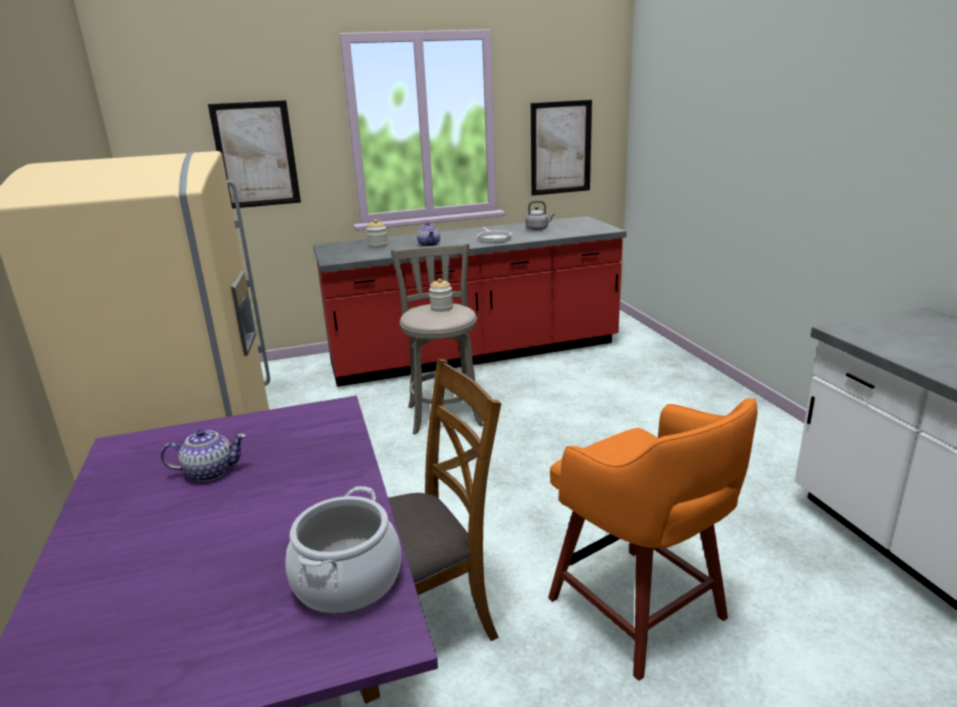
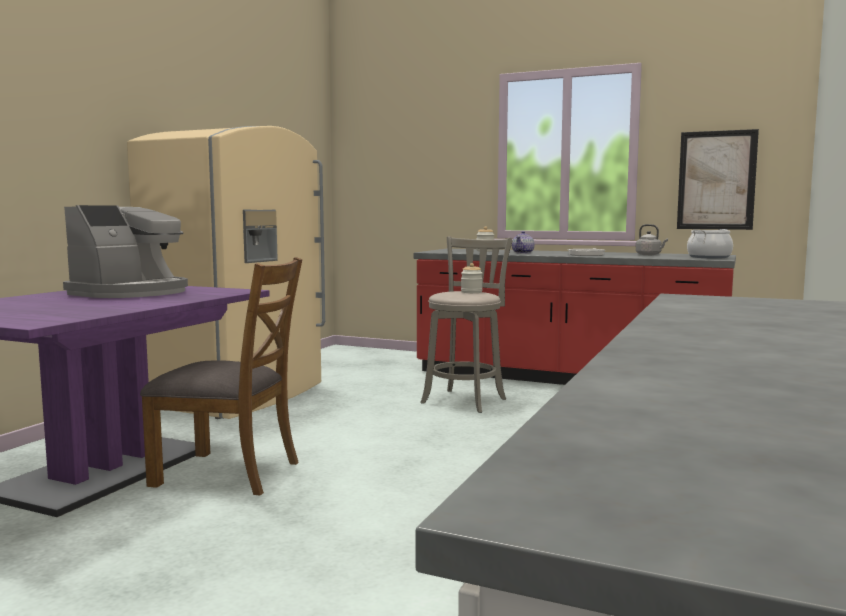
camera: 40 degrees right, 15 degrees down
teapot [161,429,246,482] -> coffee machine [63,205,188,298]
picture [208,100,301,209] -> none
cooking pot [285,486,401,614] -> cooking pot moved to [687,229,733,258]
orange stool [548,398,757,681] -> none

